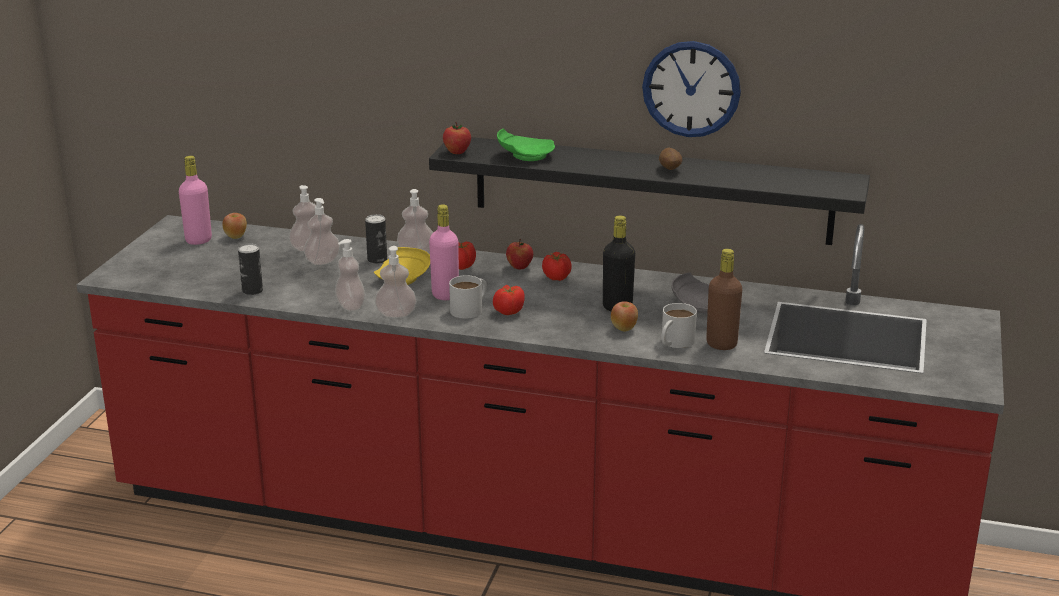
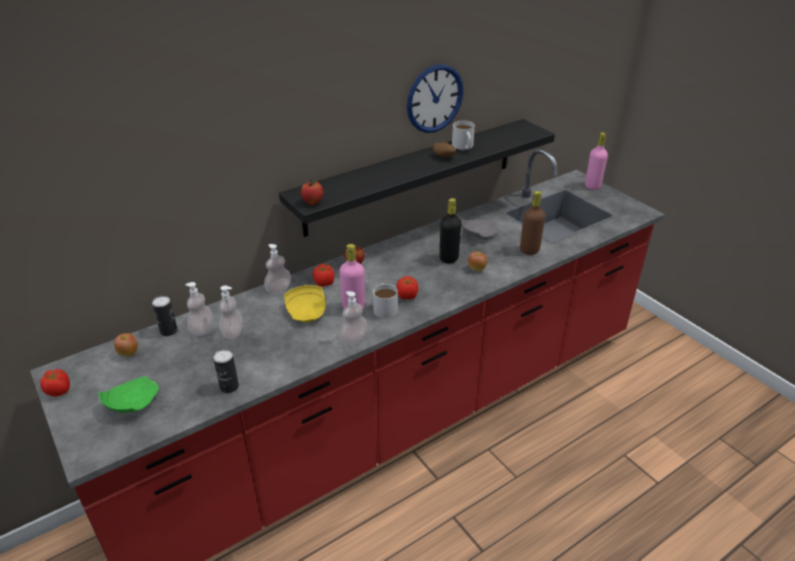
camera: 50 degrees left, 10 degrees up
pink bottle [179,156,212,245] -> pink bottle moved to [585,132,608,190]
soap dispenser [335,239,365,311] -> none
can [365,214,387,264] -> can moved to [152,296,178,336]
green plate [497,128,555,161] -> green plate moved to [99,377,159,413]
tomato [542,252,571,281] -> tomato moved to [40,369,70,396]
white mug [662,303,697,348] -> white mug moved to [452,121,475,150]

